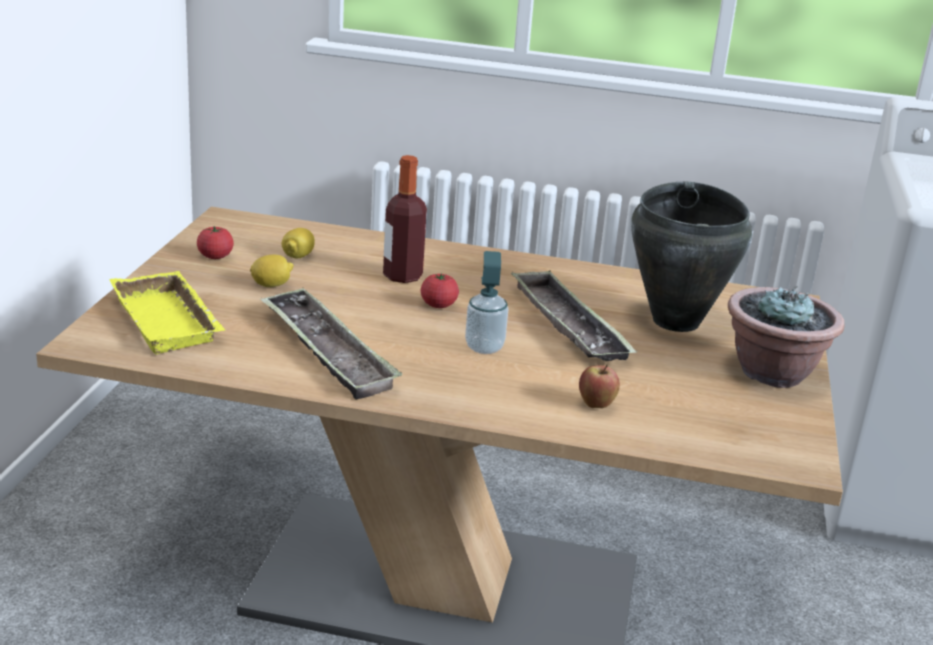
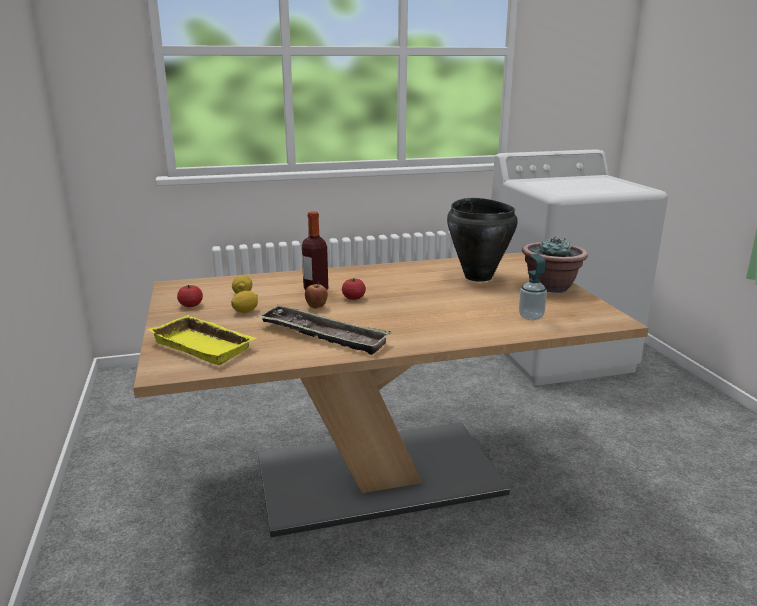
camera: 25 degrees left, 5 degrees down
soap dispenser [465,251,508,354] -> soap dispenser moved to [519,254,547,320]
tray [511,270,637,361] -> none
apple [579,364,620,408] -> apple moved to [305,282,328,309]

